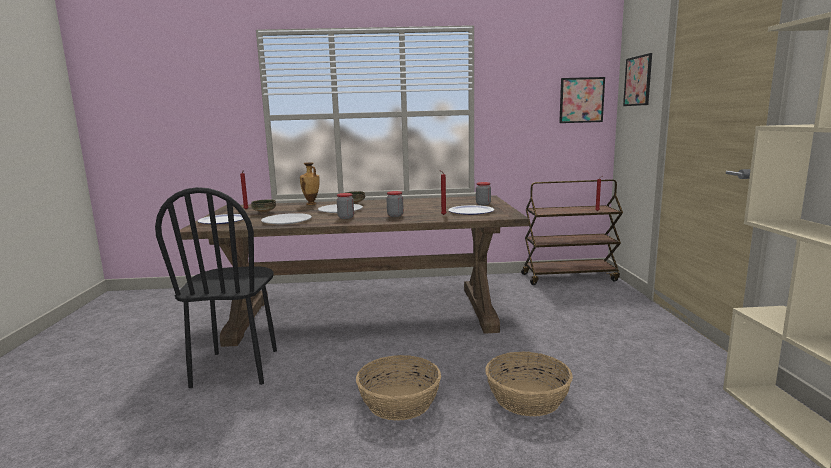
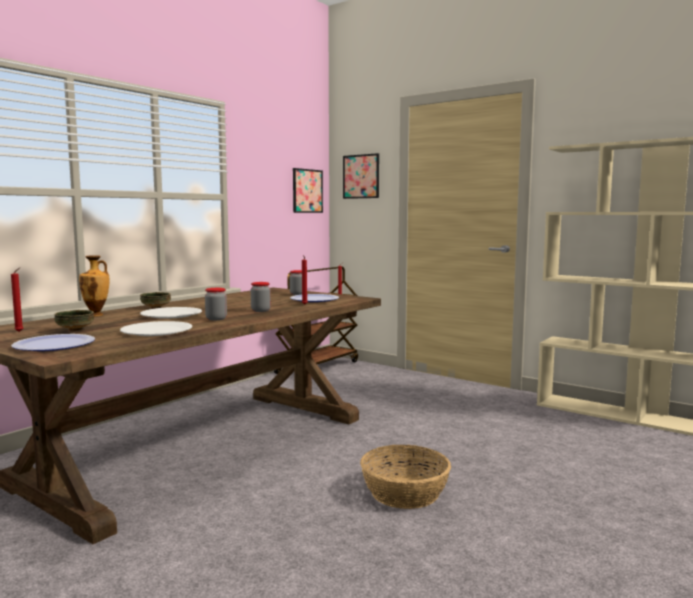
camera: 50 degrees left, 5 degrees down
black chair [155,187,277,388] -> none
basket [485,351,573,416] -> none

